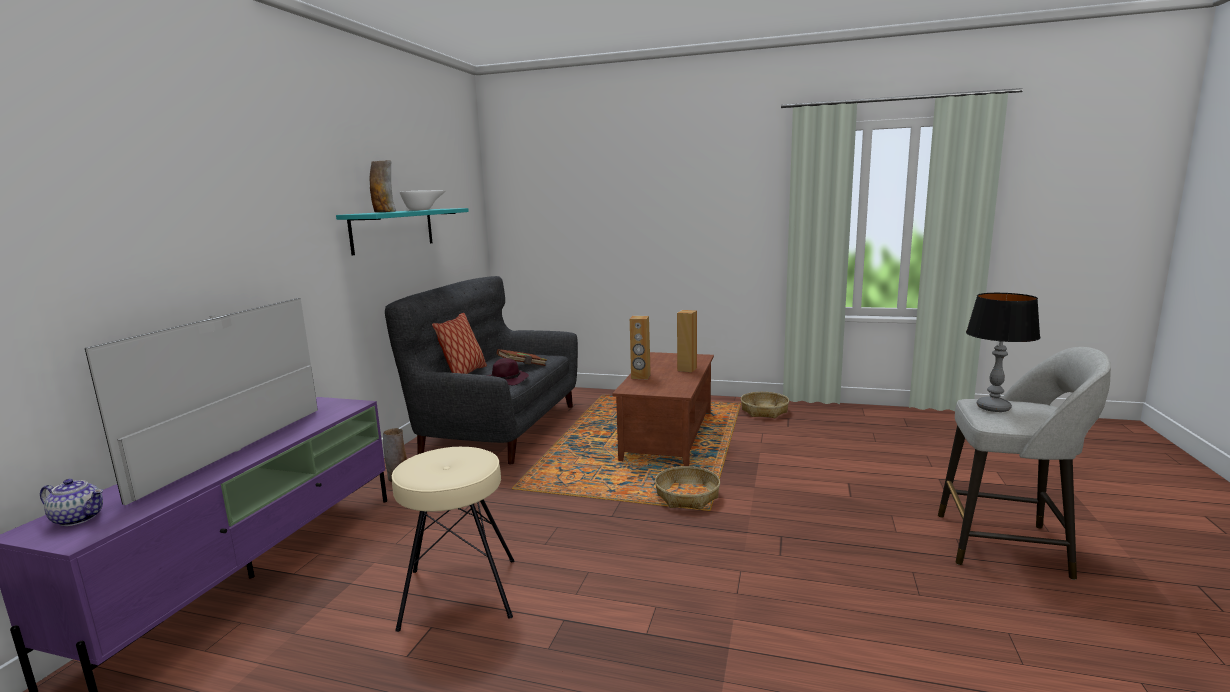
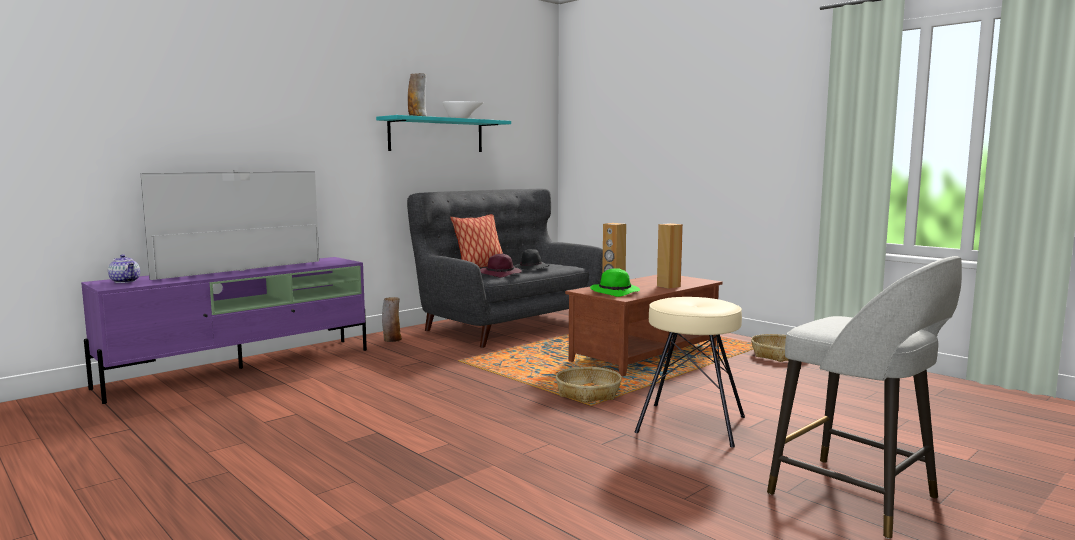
camera: 30 degrees right, 5 degrees down
beige stool [392,447,514,632] -> beige stool moved to [634,297,745,448]
brown book [497,349,547,366] -> black hat [514,249,549,269]
table lamp [966,293,1041,412] -> none
none -> green hat [590,268,640,297]

